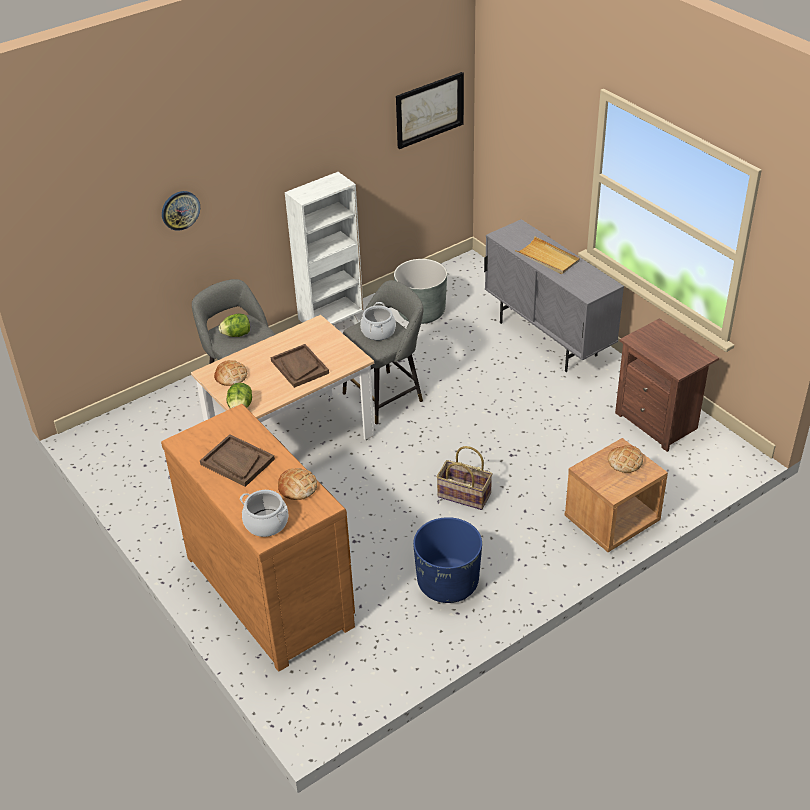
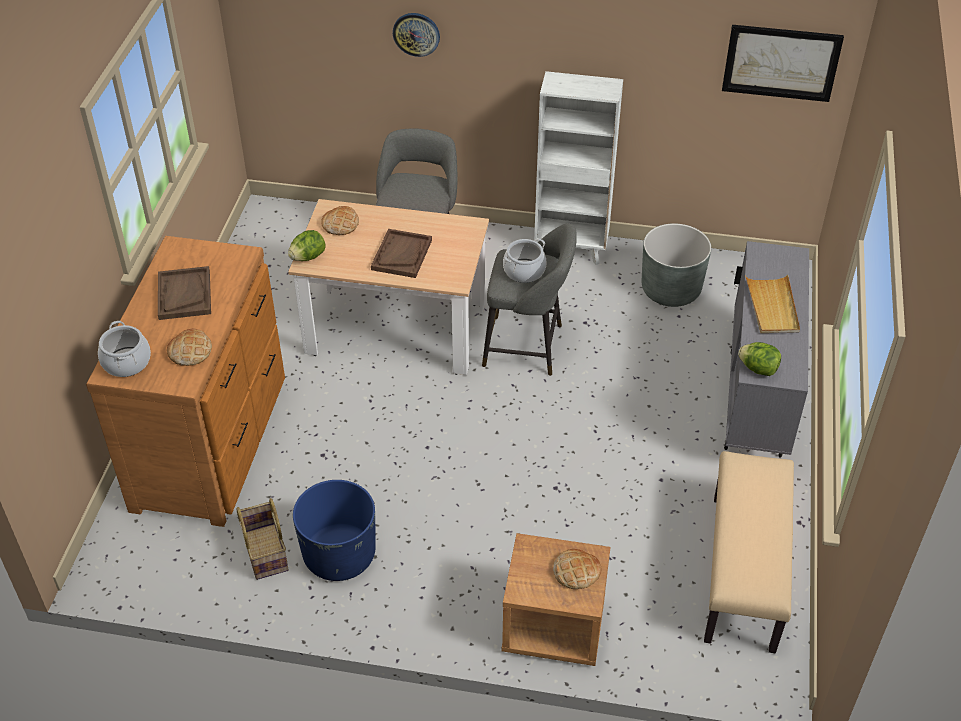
camera: 45 degrees right, 5 degrees up
lettuce [219,314,250,337] -> lettuce moved to [738,342,781,376]
basket [436,446,493,510] -> basket moved to [237,498,289,580]
brown nightstand [615,318,719,452] -> beige bench [704,451,794,654]

